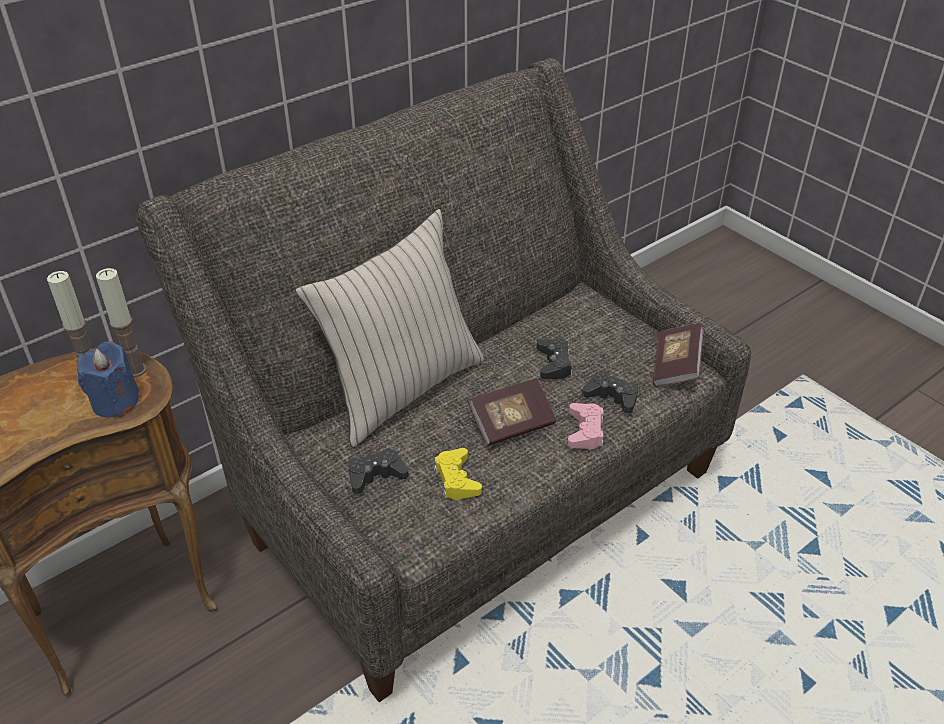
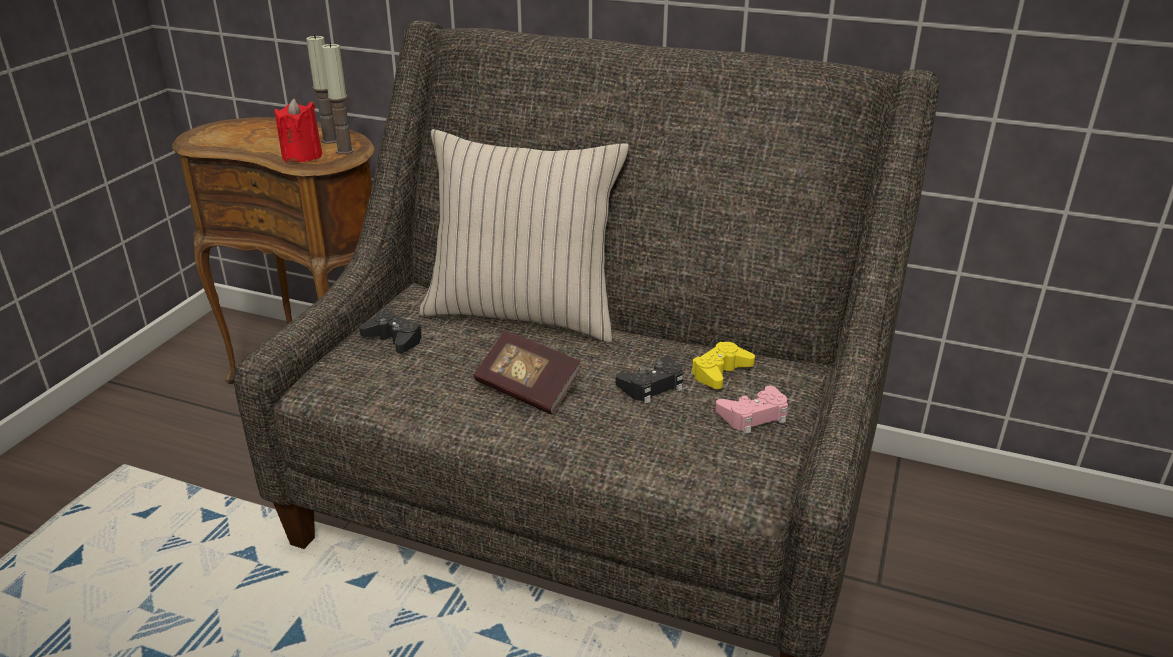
camera: 60 degrees right, 10 degrees down
blue candle [77,342,139,417] -> red candle [274,98,322,162]
yellow game controller [434,448,482,500] -> yellow game controller moved to [691,342,755,389]
pink game controller [568,403,604,449] -> pink game controller moved to [715,386,788,434]
black game controller [582,371,638,413] -> none
book [653,323,704,387] -> none

